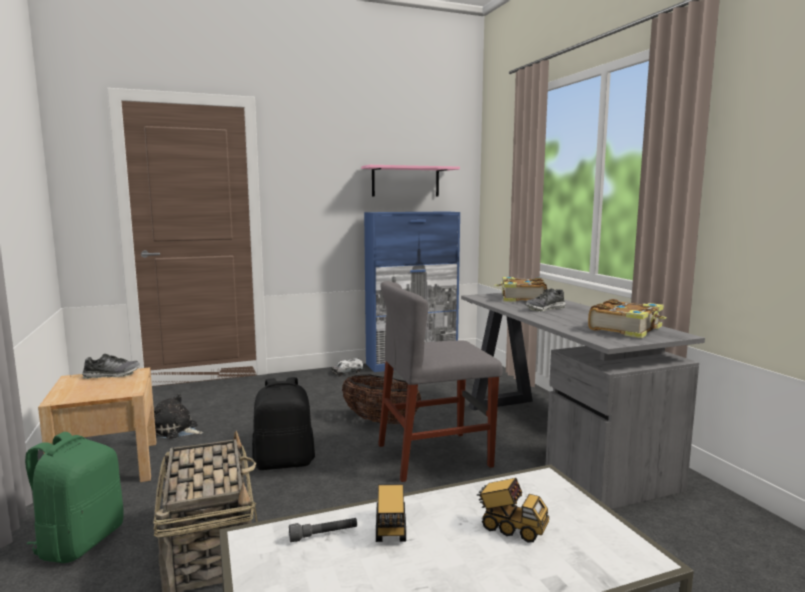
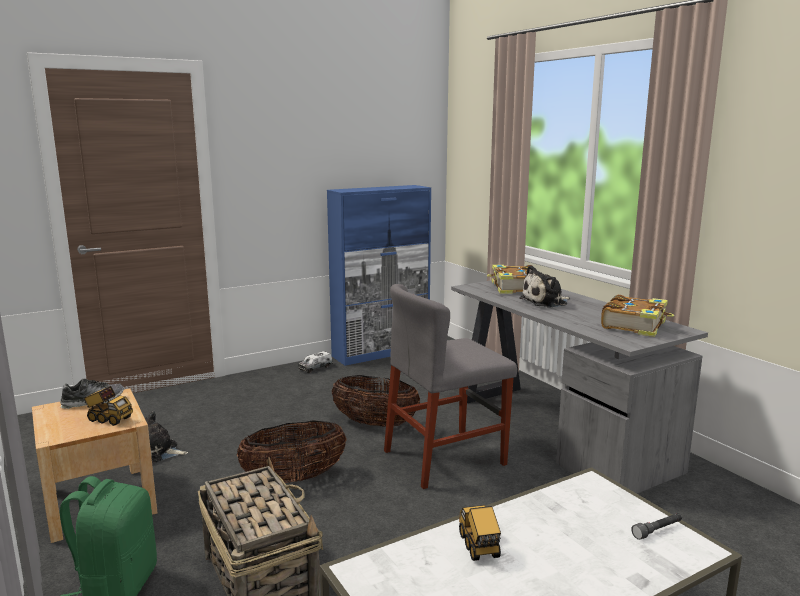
camera: 10 degrees left, 5 degrees up
black backpack [252,377,315,470] -> basket [237,420,347,483]
grey flashlight [289,518,357,542] -> grey flashlight moved to [631,513,682,540]
pink shelf [361,165,460,197] -> none
toy truck [477,478,549,543] -> toy truck moved to [83,386,133,426]
shoe [526,289,566,311] -> plush toy [519,265,570,308]

